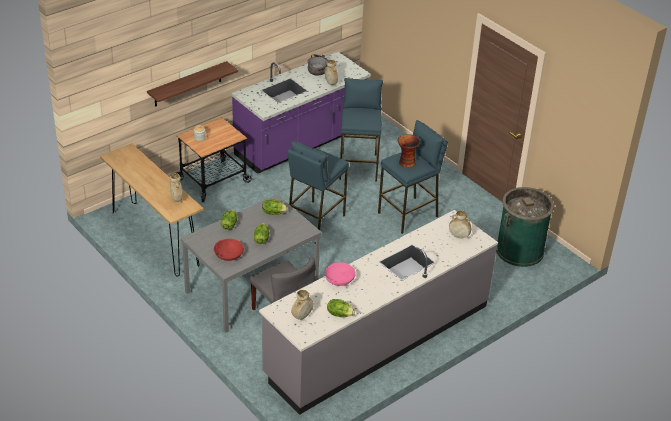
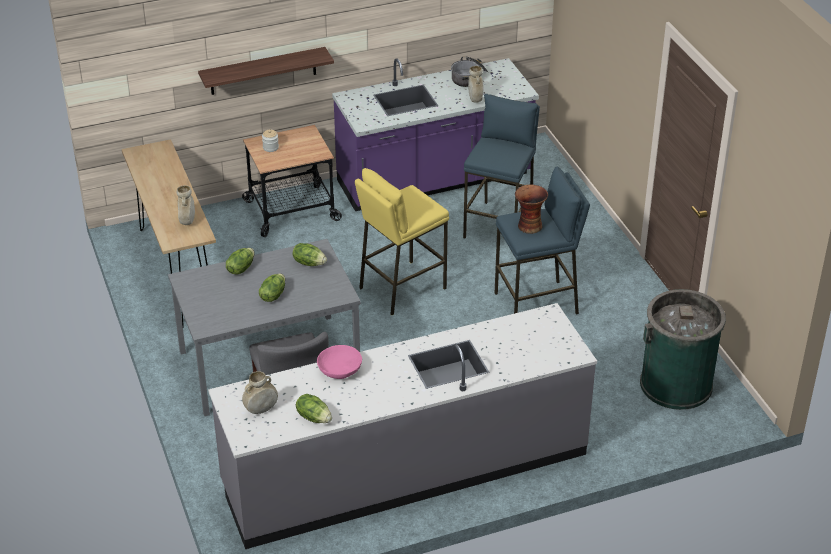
camera: 20 degrees right, 0 degrees up
red bowl [214,239,244,261] -> none
blue stool [287,141,349,230] -> yellow stool [355,168,449,315]
beige vase [449,210,471,238] -> none

